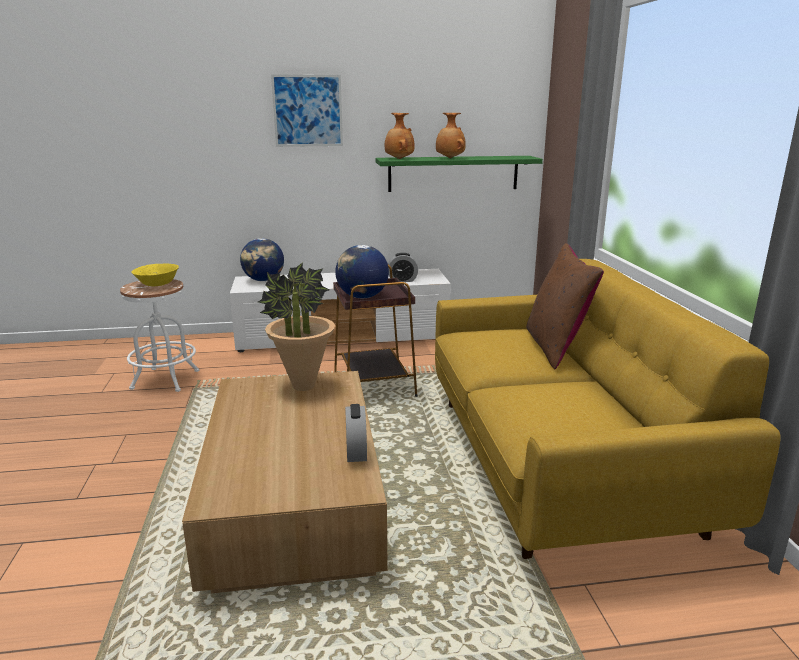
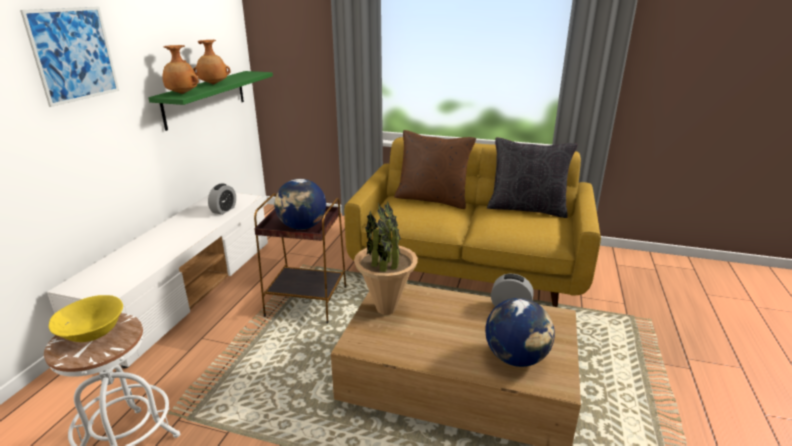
camera: 65 degrees left, 5 degrees up
globe [240,238,284,281] -> globe moved to [485,298,554,367]
none -> black pillow [487,138,577,218]

